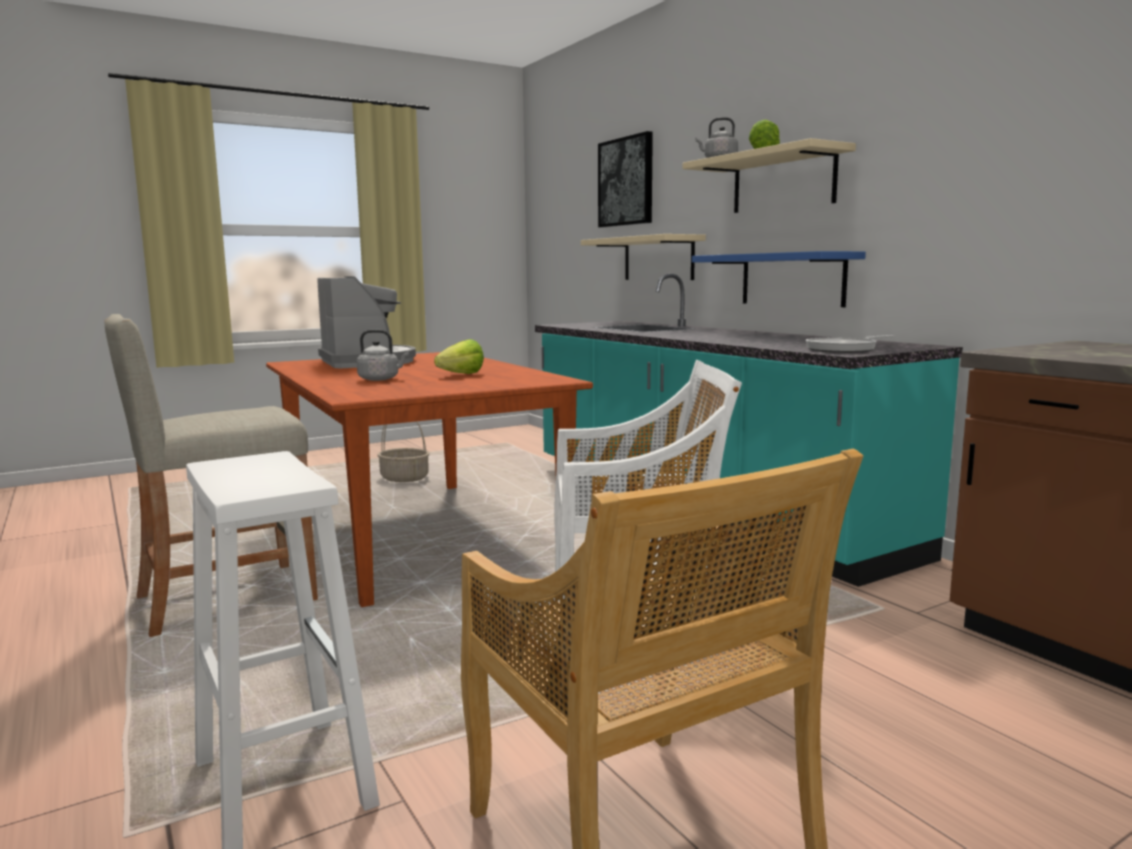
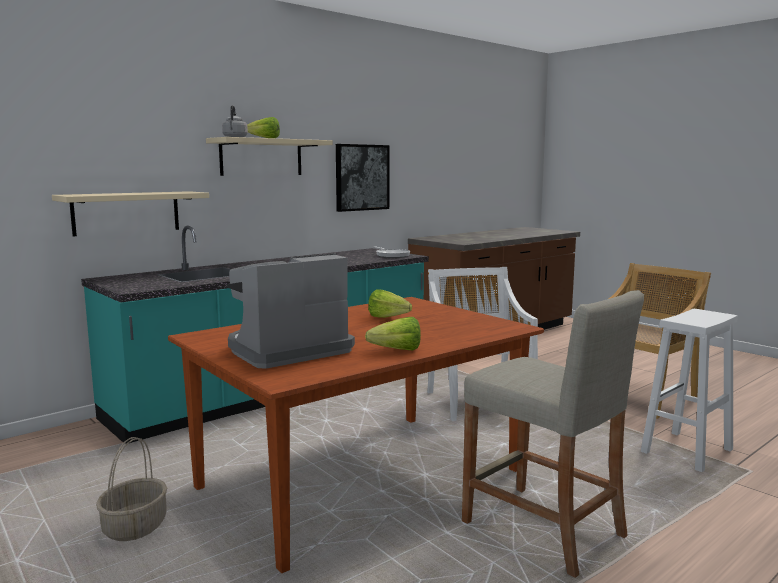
camera: 100 degrees left, 0 degrees up
grey kettle [357,329,409,381] -> none
picture [598,131,653,227] -> picture moved to [336,144,389,212]
blue shelf [692,251,866,307] -> none
none -> lettuce [365,317,421,351]

